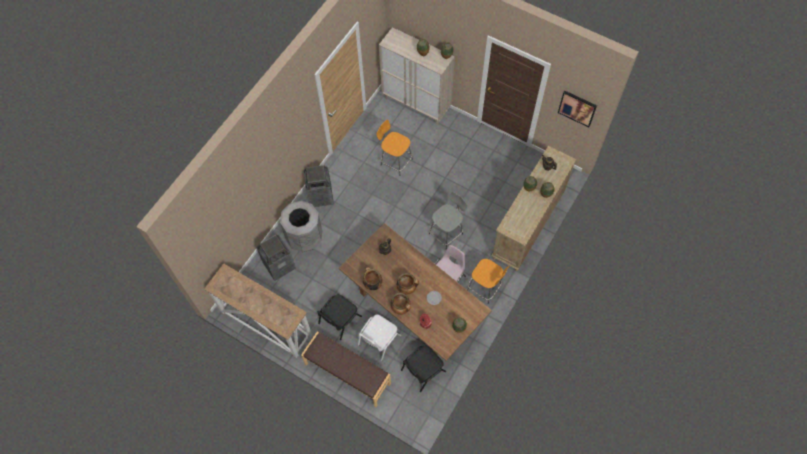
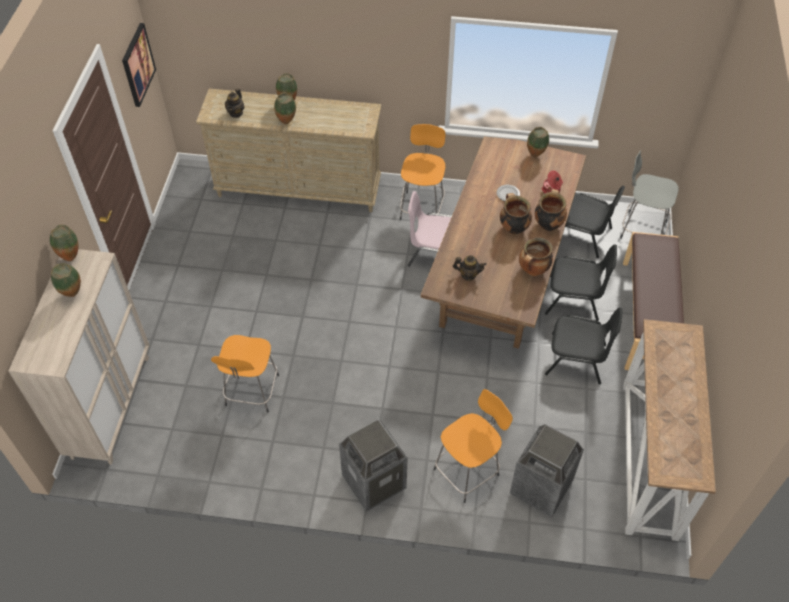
camera: 115 degrees left, 10 degrees down
grey trash can [280,201,322,252] -> orange stool [434,389,513,503]
white chair [358,315,401,361] -> black chair [545,244,617,321]
grey stool [429,192,468,250] -> grey stool moved to [620,150,678,239]

